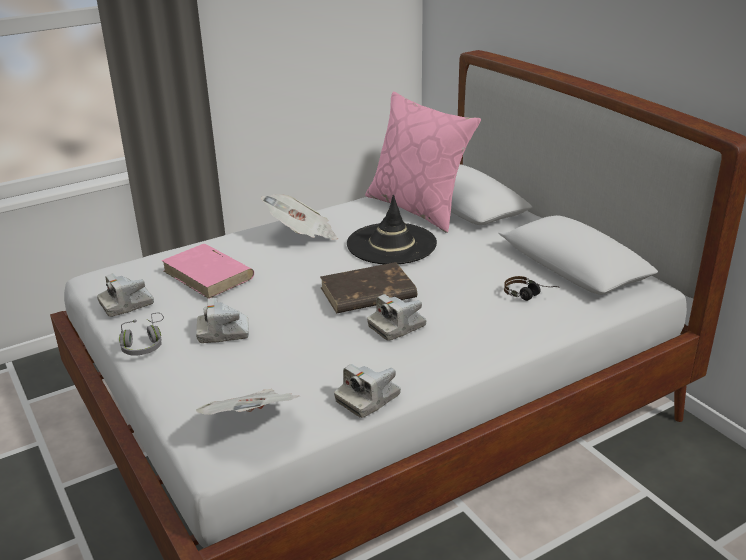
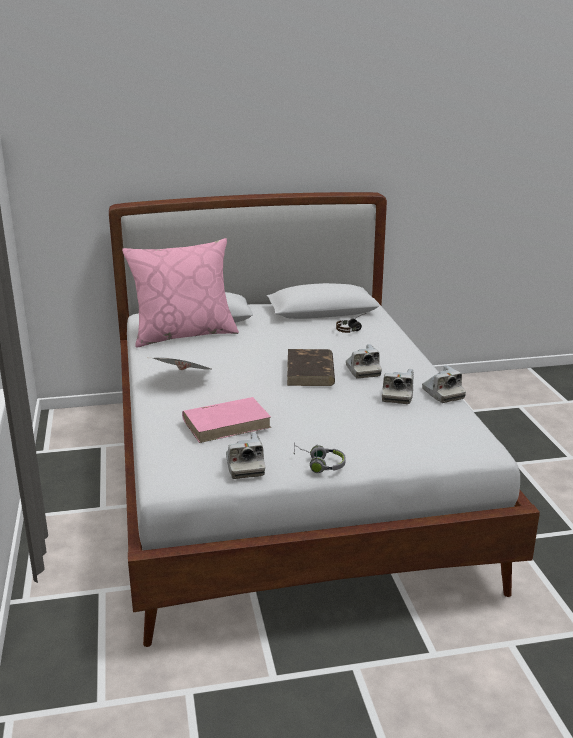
camera: 70 degrees left, 5 degrees down
camera [196,298,249,343] -> camera moved to [382,369,414,404]
newspaper [196,389,299,415] -> none
black hat [347,195,437,264] -> none

